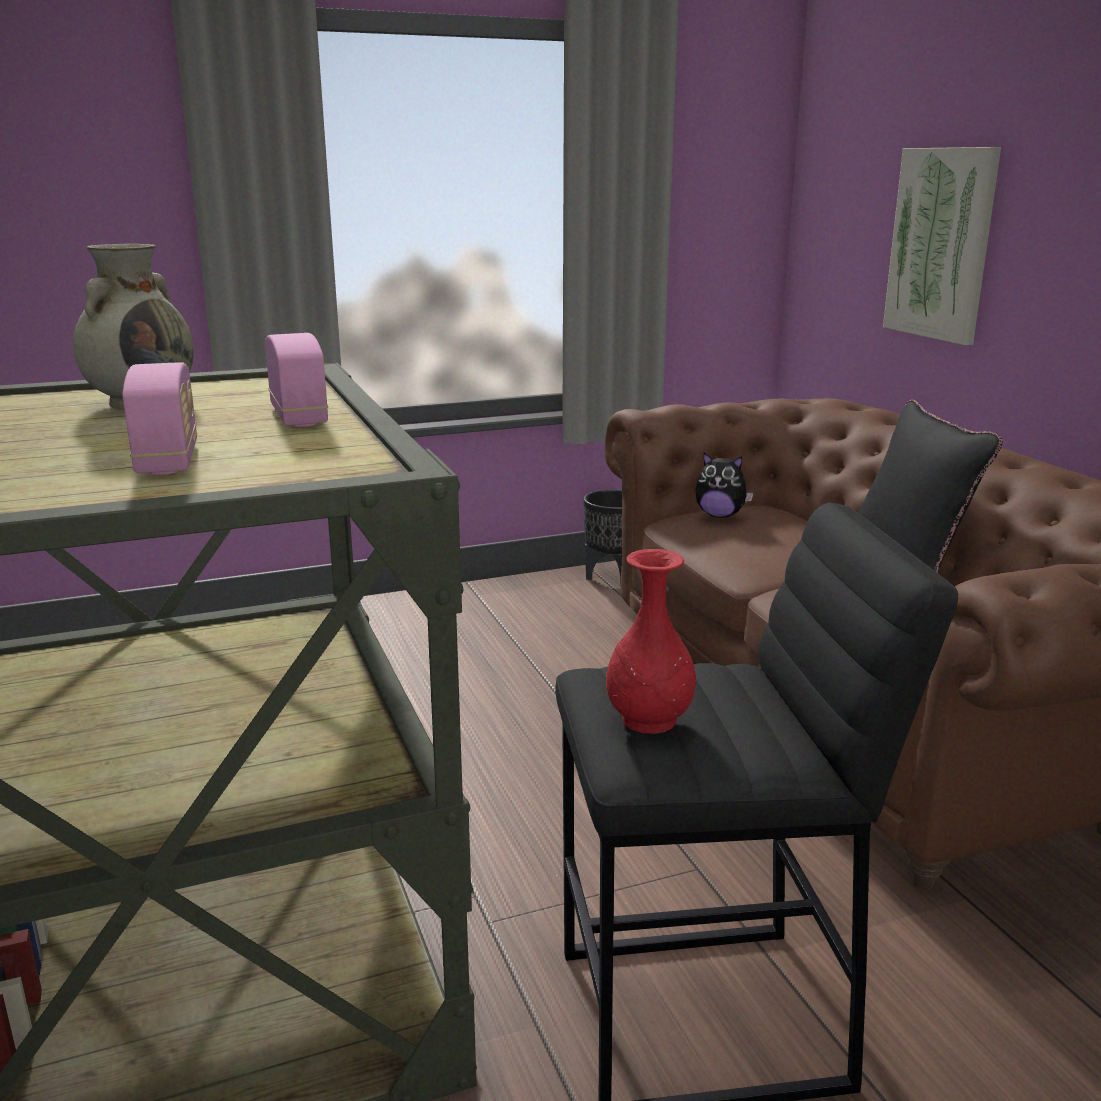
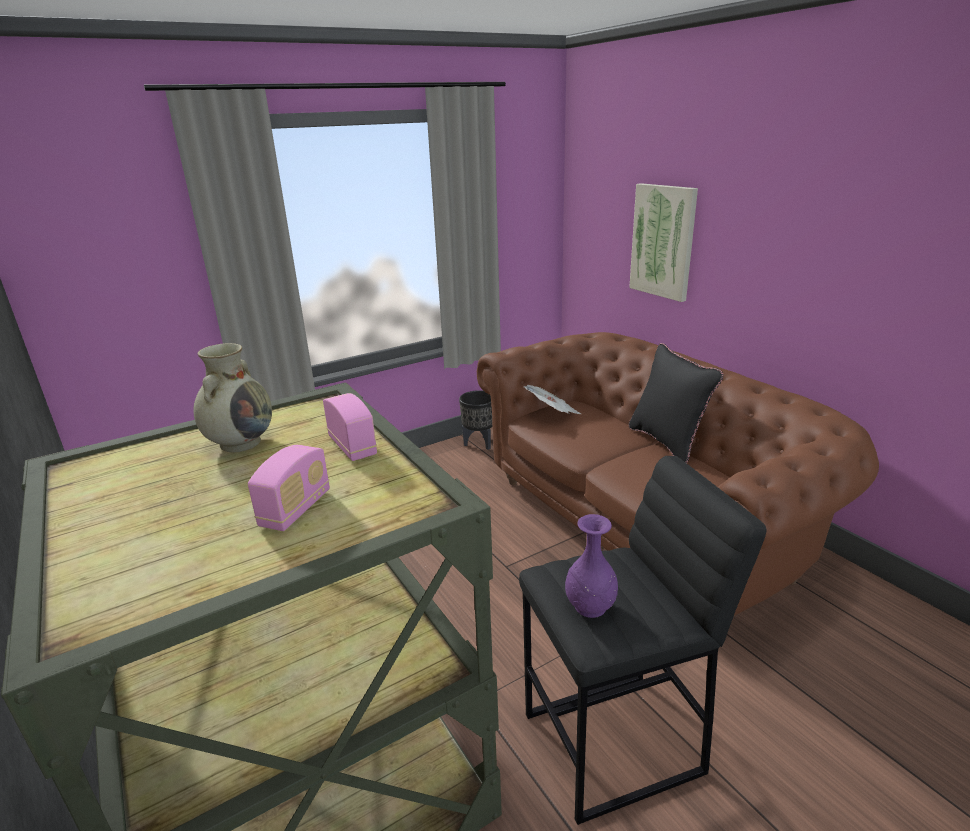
camera: 10 degrees left, 5 degrees up
radio [122,362,197,475] -> radio turned 45 degrees clockwise [248,445,330,531]
red vase [606,549,696,734] -> purple vase [565,514,618,618]
plush toy [695,453,754,518] -> newspaper [523,385,582,414]

